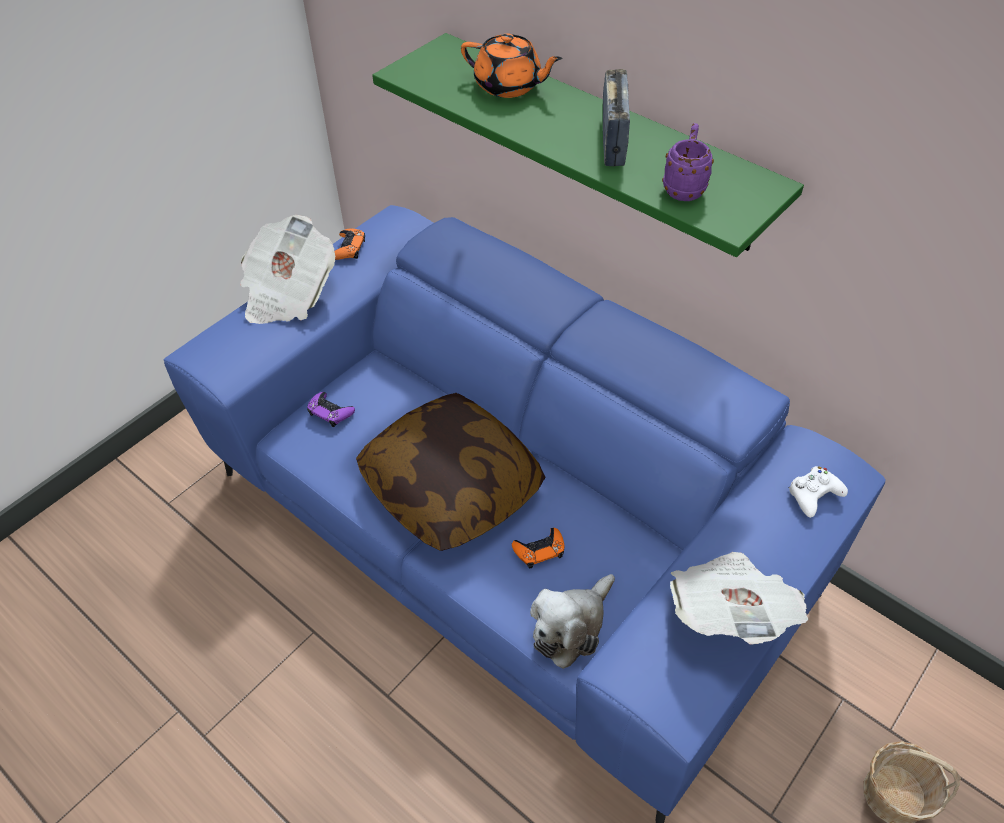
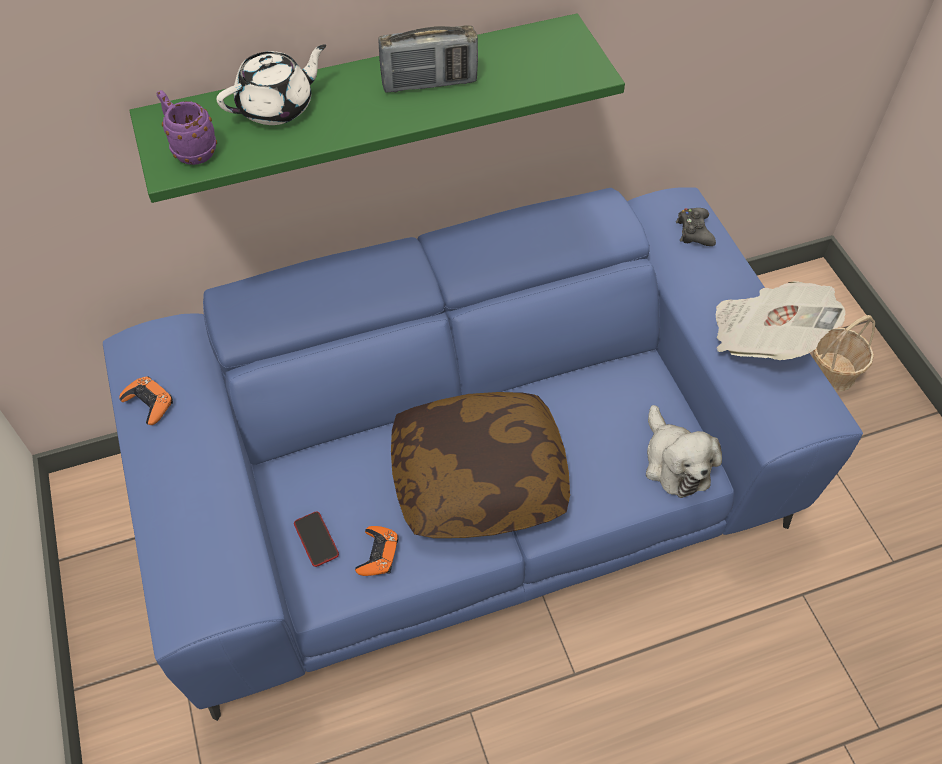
camera: 60 degrees left, 5 degrees up
newspaper [240,215,335,324] -> none
purple game controller [307,392,355,427] -> phone [294,511,339,567]
orange teapot [461,33,563,98] -> white teapot [216,44,326,125]
orange game controller [512,528,564,568] -> orange game controller moved to [355,526,398,576]
radio [603,69,630,166] -> radio turned 135 degrees clockwise [379,26,478,93]
purple mug [662,123,714,201] -> purple mug moved to [157,90,217,165]
white game controller [788,466,848,518] -> black game controller [676,208,716,246]

